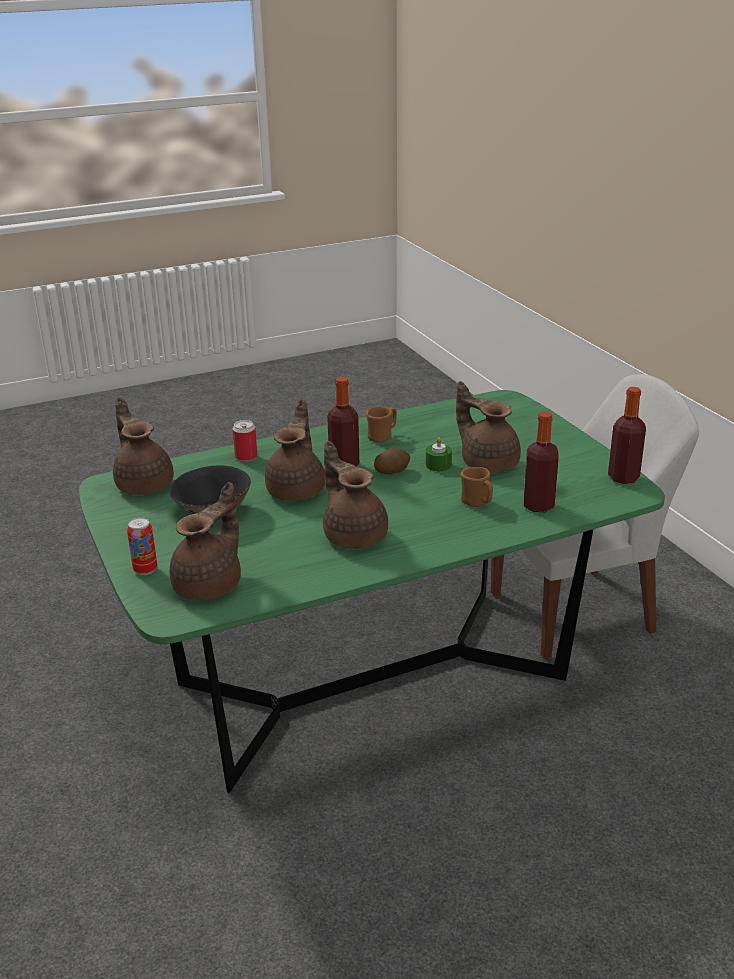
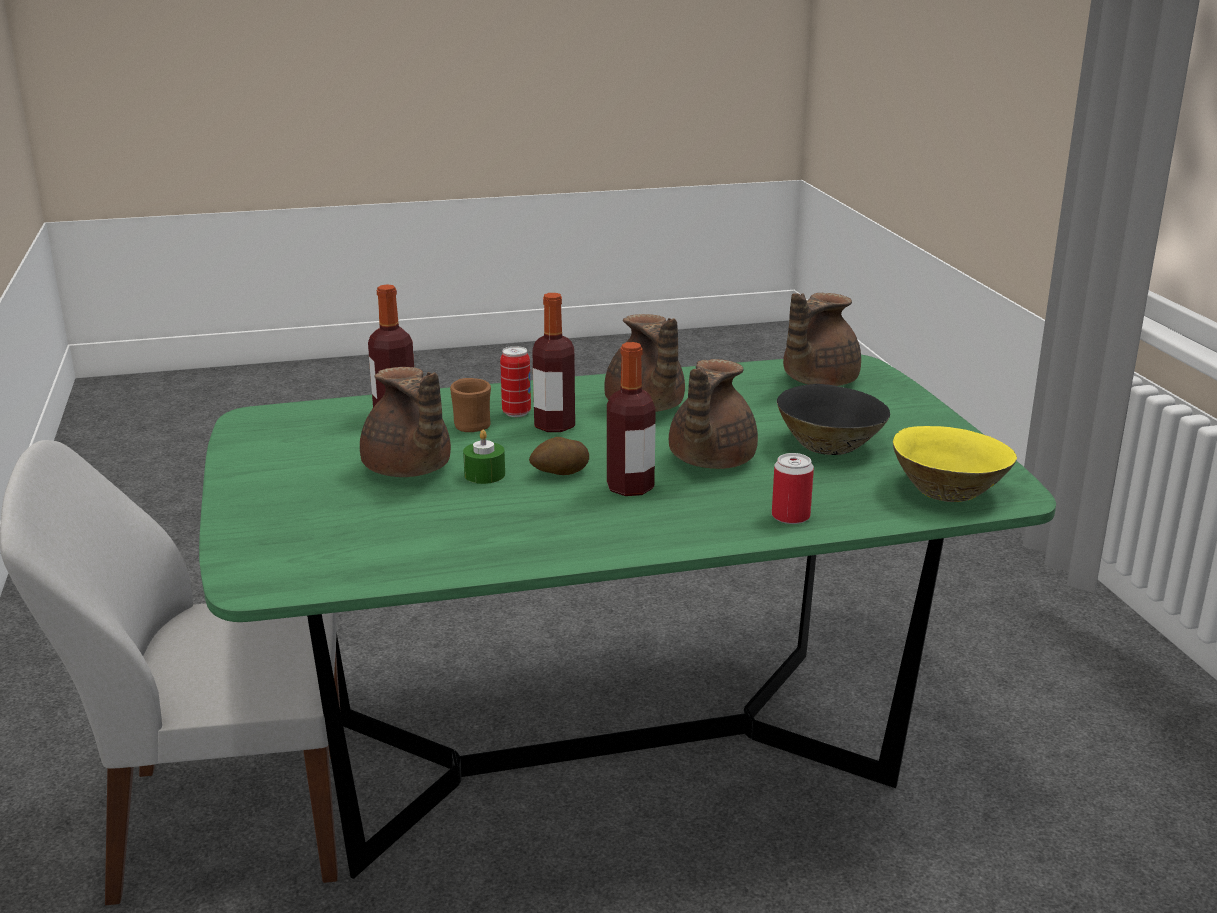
camera: 170 degrees left, 5 degrees down
brown teapot [113,397,174,495] -> yellow bowl [893,426,1017,502]
can [127,517,157,575] -> can moved to [500,346,531,417]
brown mug [366,406,397,443] -> none
bottle [608,387,646,484] -> bottle moved to [533,293,575,432]

